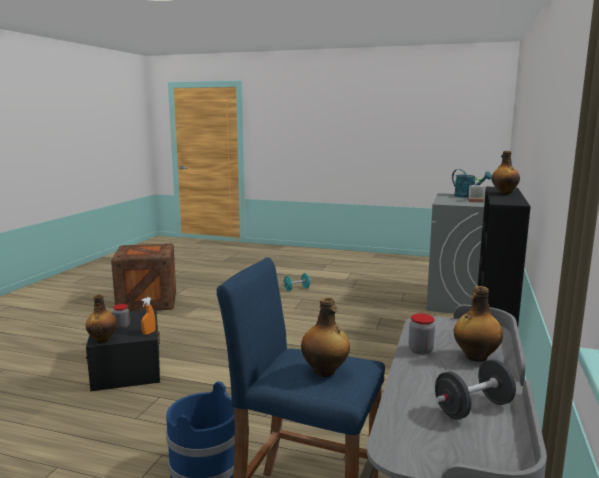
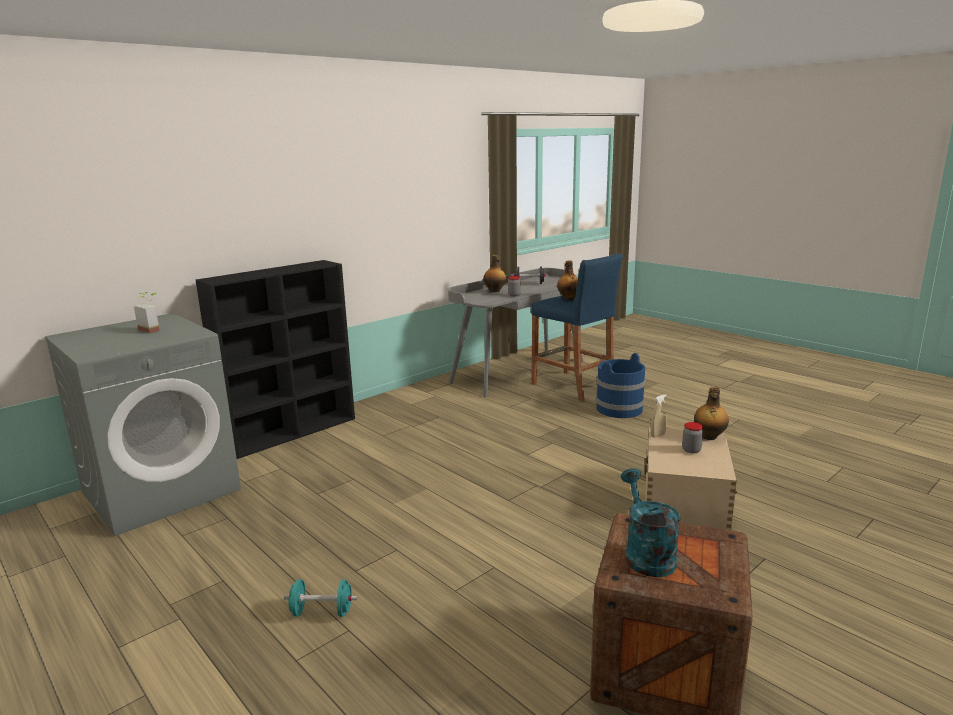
camera: 150 degrees left, 5 degrees up
black storage box [86,309,160,391] -> beige storage box [645,427,737,530]
orange spray bottle [141,297,156,335] -> beige spray bottle [651,394,667,438]
turquoise watering can [452,169,492,198] -> turquoise watering can moved to [621,468,680,577]
bottle [492,151,520,194] -> none

